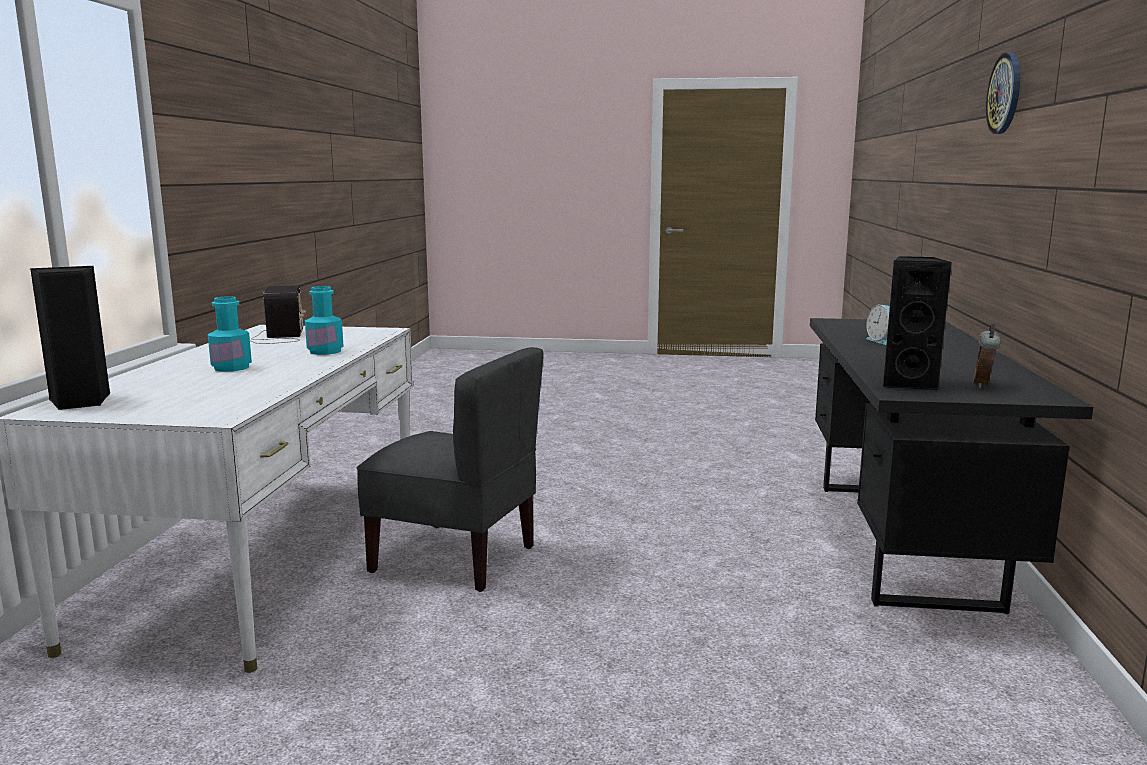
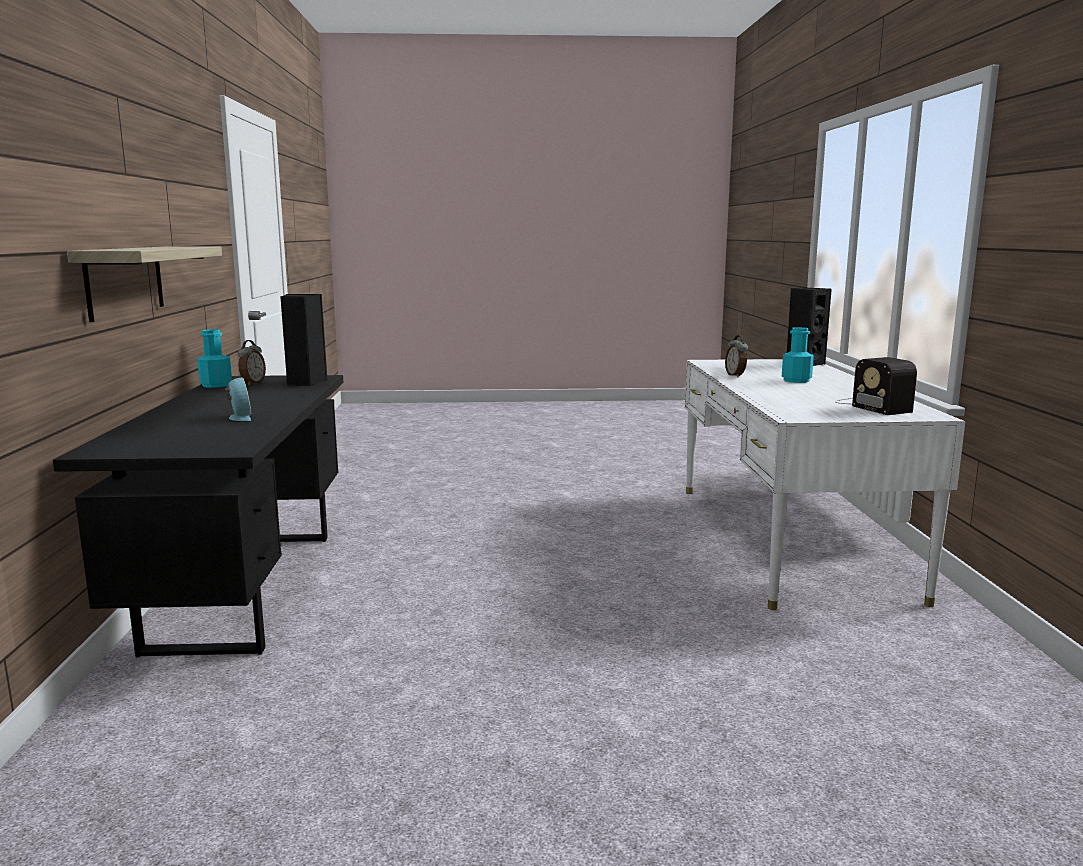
camera: 170 degrees right, 0 degrees up
turquoise bottle [305,286,344,355] -> turquoise bottle moved to [197,329,232,388]
grey chair [357,347,543,592] -> none
wall clock [986,52,1020,134] -> none
none -> shelf [67,247,222,322]
none -> alarm clock [725,335,748,377]

